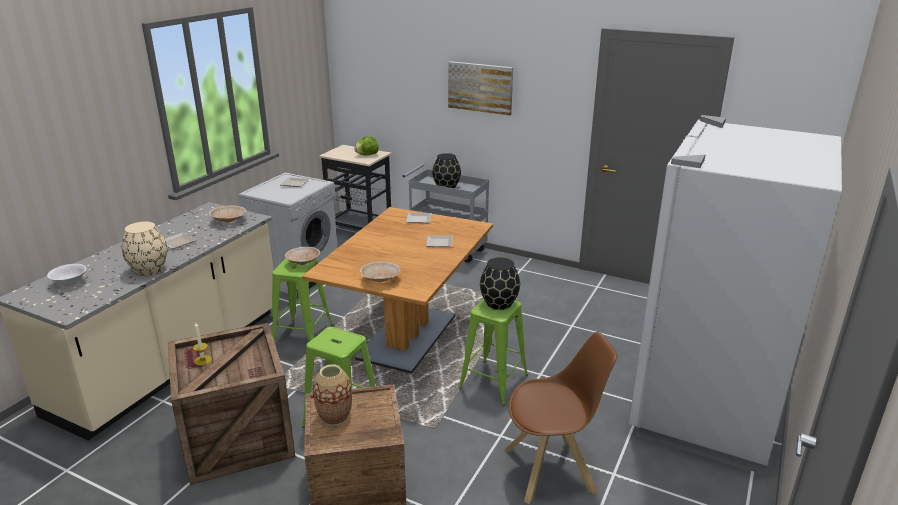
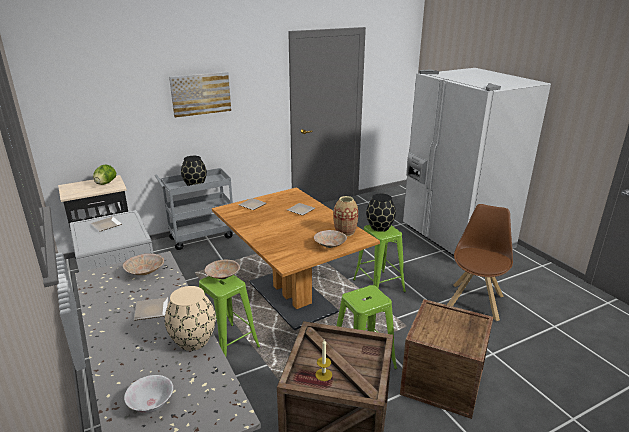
camera: 55 degrees left, 0 degrees up
vase [313,364,352,425] -> vase moved to [333,196,358,236]

